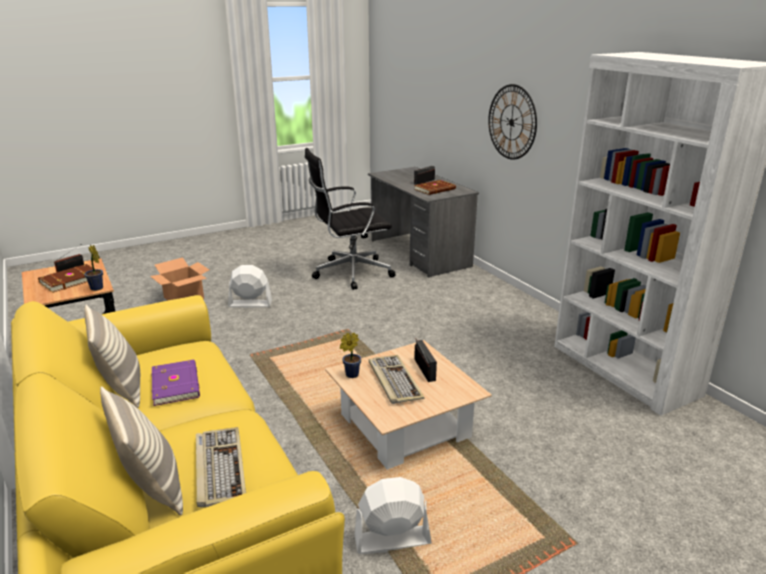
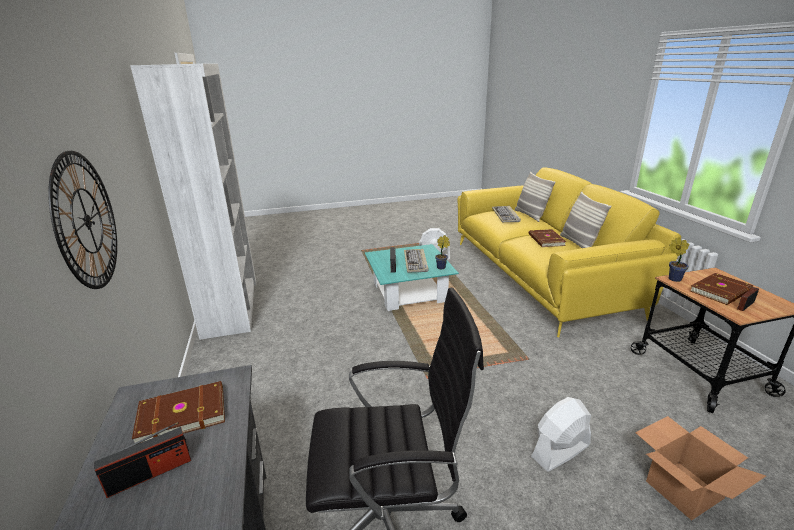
camera: 165 degrees left, 0 degrees up
purple book [151,360,200,406] -> brown book [529,229,566,247]
white fan [228,265,272,308] -> white fan turned 135 degrees clockwise [531,397,591,471]
beige coffee table [325,340,492,470] -> turquoise coffee table [365,244,459,311]

